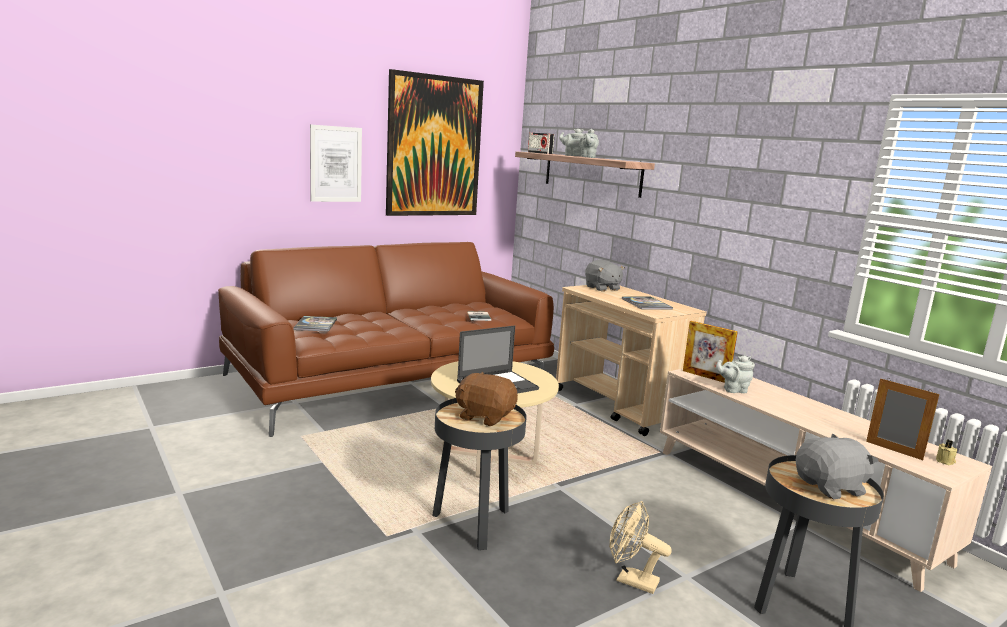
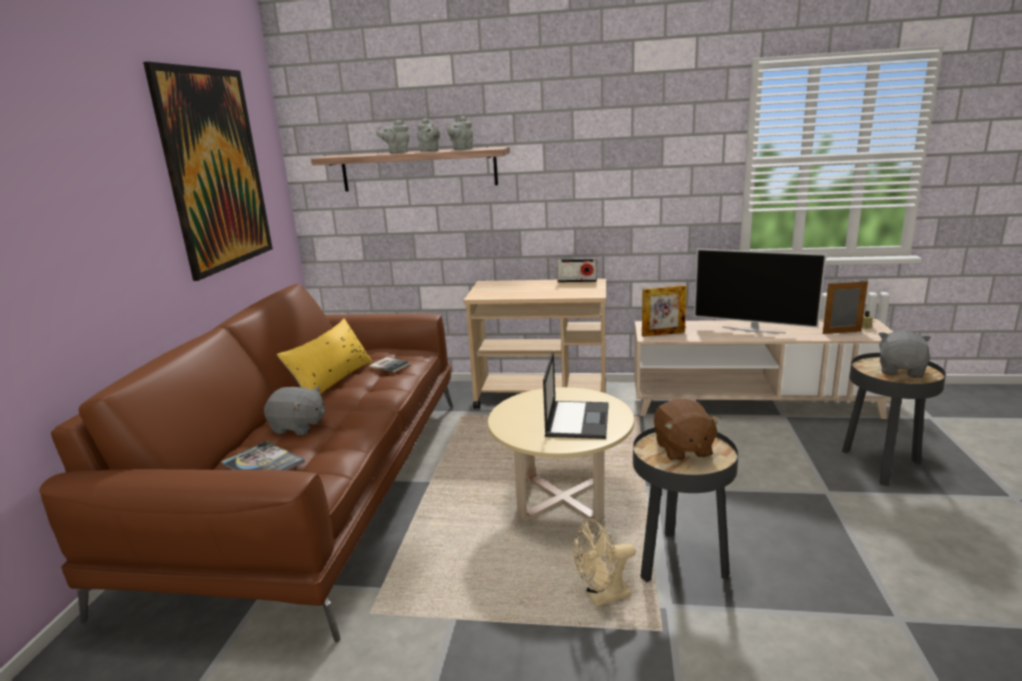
camera: 45 degrees left, 5 degrees up
picture [310,125,362,202] -> none
brown plush toy [455,372,518,426] -> brown plush toy turned 75 degrees counterclockwise [654,398,721,461]
radio [528,133,554,154] -> radio moved to [557,259,597,282]
grey plush toy [585,259,625,292] -> grey plush toy moved to [264,386,326,435]
beige fan [609,501,672,594] -> beige fan moved to [573,519,636,607]
book [622,296,673,310] -> none
grey teapot [716,356,755,393] -> grey teapot moved to [446,116,473,150]
none -> yellow pillow [277,319,373,394]
none -> television [694,249,827,334]

